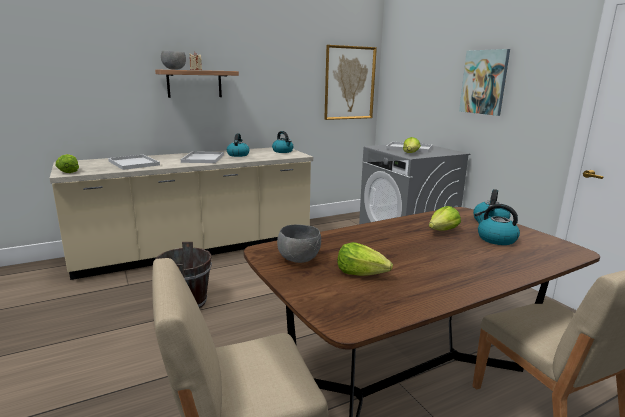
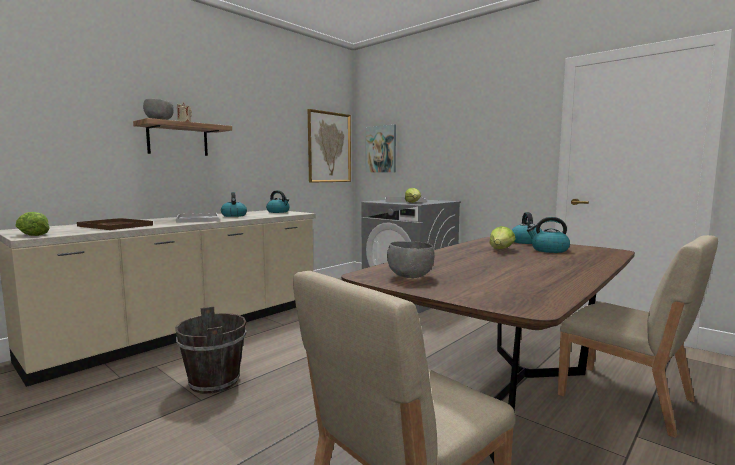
camera: 20 degrees left, 10 degrees down
white tray [108,155,160,170] -> brown tray [77,218,153,230]
lettuce [337,242,393,276] -> none
picture [459,49,510,116] -> picture moved to [366,124,396,173]

